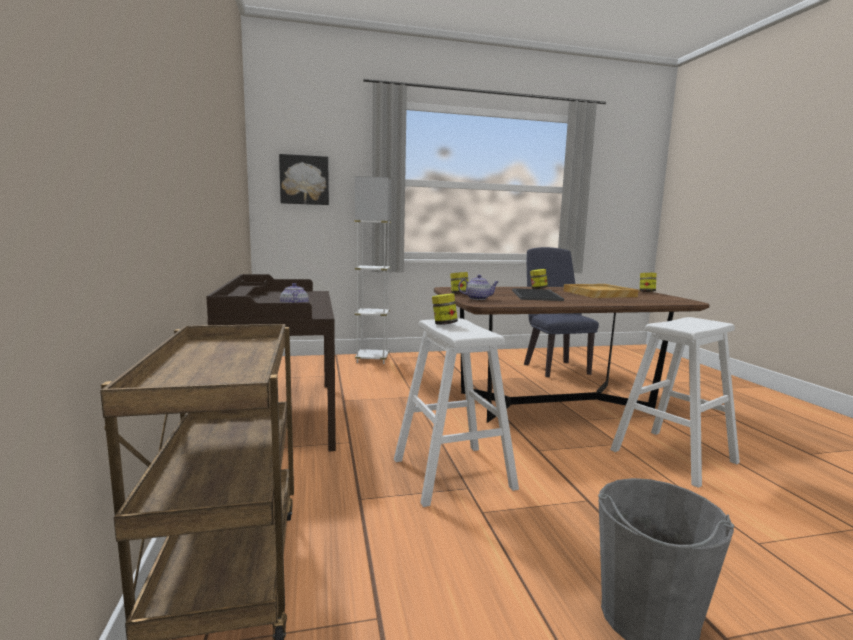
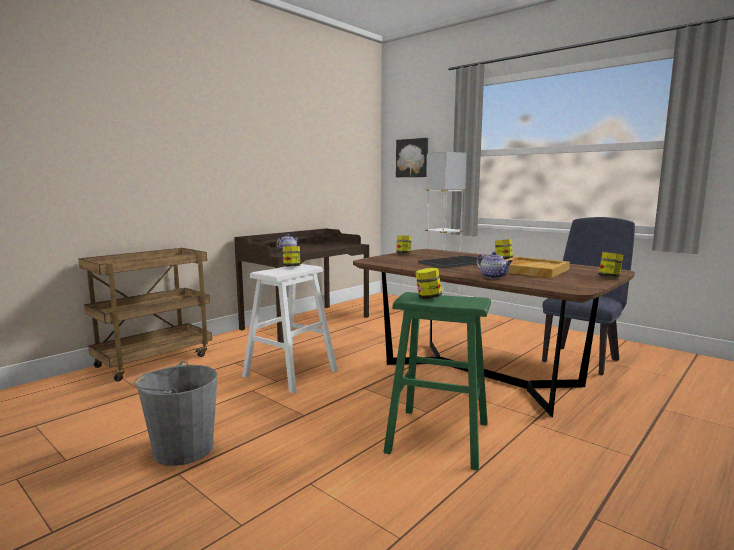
camera: 55 degrees right, 0 degrees up
teapot [458,275,498,300] -> teapot moved to [476,251,513,279]
white stool [610,317,740,488] -> green stool [383,292,491,470]
none -> jar [415,268,442,299]

